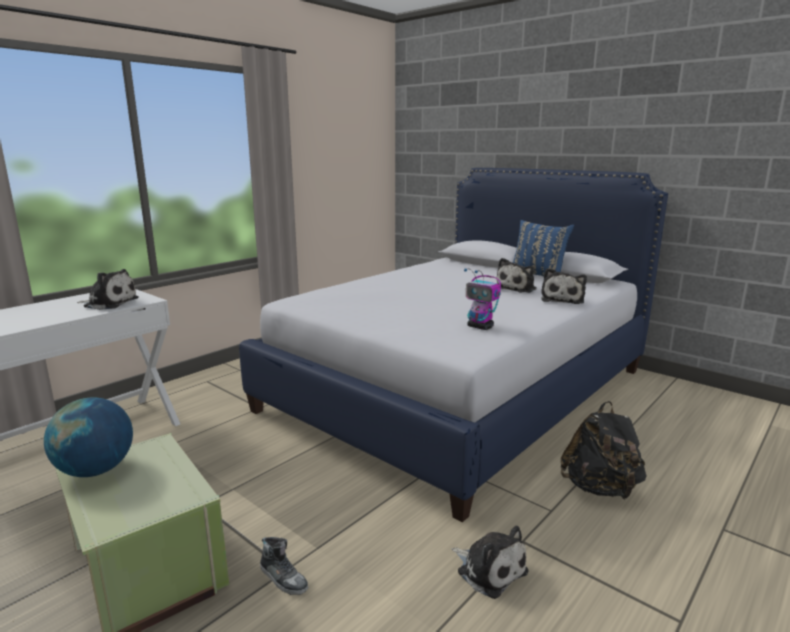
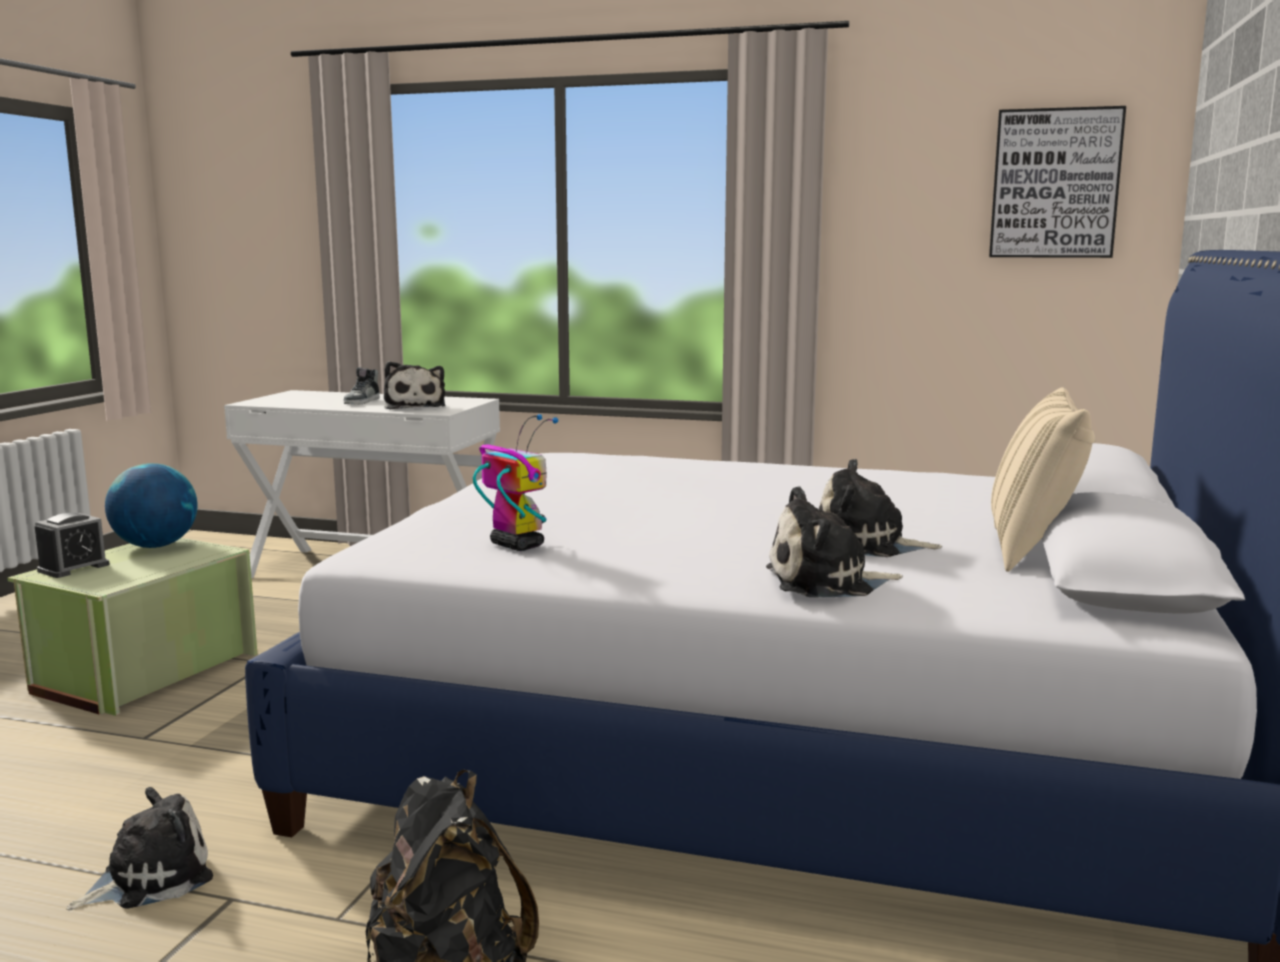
camera: 65 degrees right, 5 degrees down
shoe [260,537,308,595] -> shoe moved to [344,367,380,405]
plush toy [452,526,528,599] -> plush toy turned 150 degrees counterclockwise [67,787,213,911]
toy robot [464,268,501,330] -> toy robot turned 120 degrees clockwise [473,414,558,551]
blue pillow [513,220,574,276] -> beige pillow [991,387,1095,572]
none -> alarm clock [35,513,109,578]
none -> picture [989,106,1126,258]

